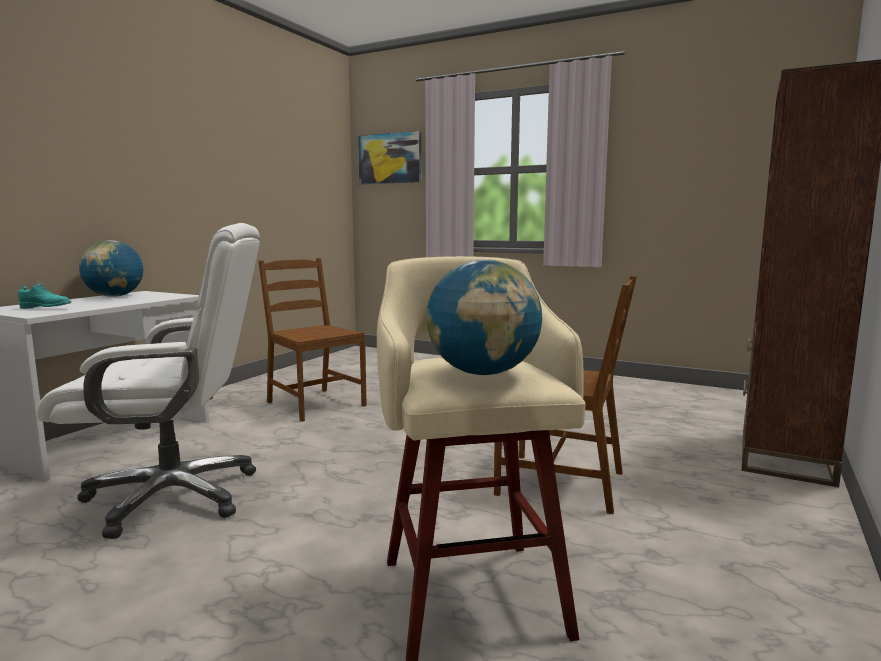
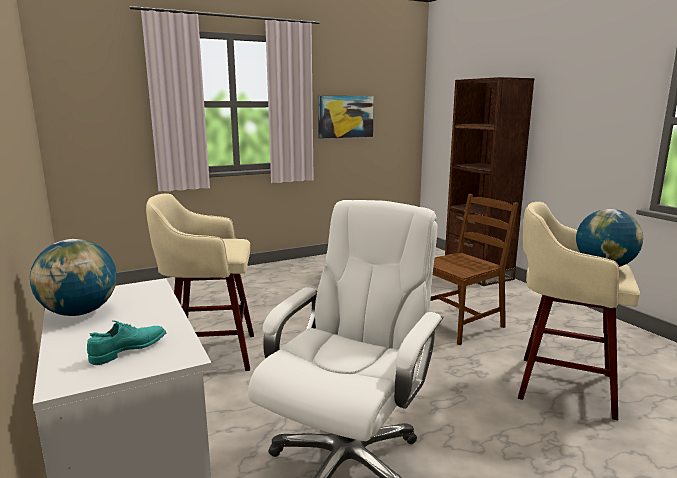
camera: 55 degrees left, 5 degrees up
brown chair [259,258,367,422] -> beige stool [146,193,254,371]
picture [358,131,421,184] -> picture moved to [318,96,374,139]

